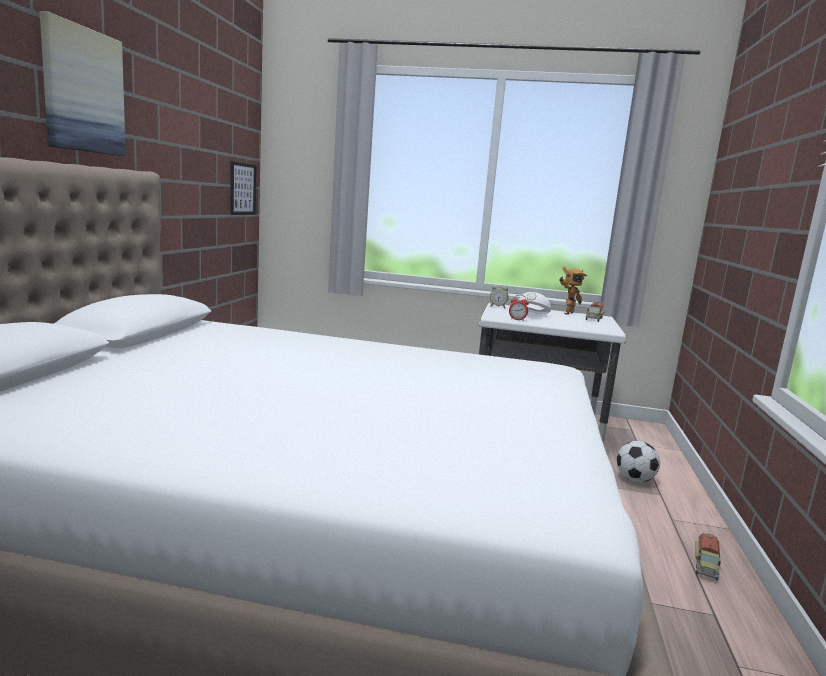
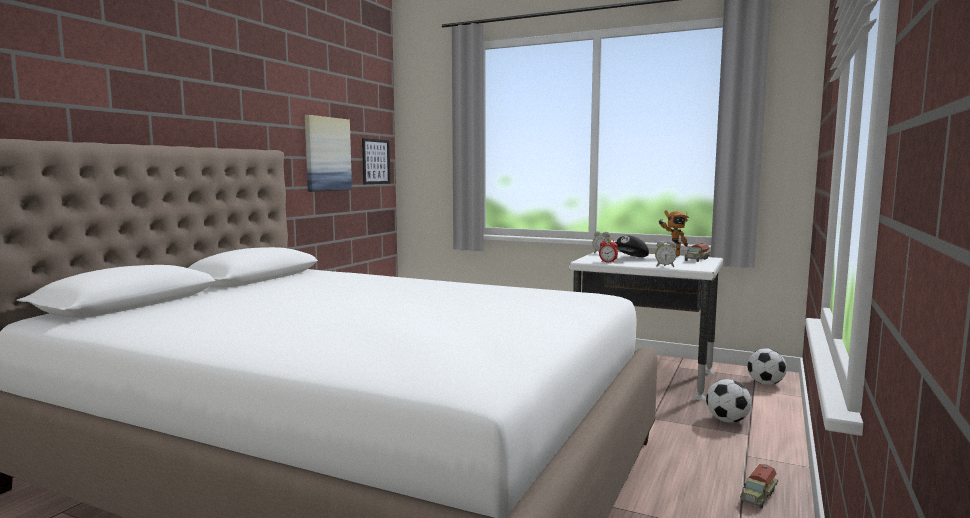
camera: 15 degrees right, 5 degrees down
picture [40,11,126,156] -> picture moved to [305,115,352,192]
white cap [518,292,551,314] -> black cap [616,236,649,257]
none -> alarm clock [655,241,677,267]
none -> football [747,348,787,385]

